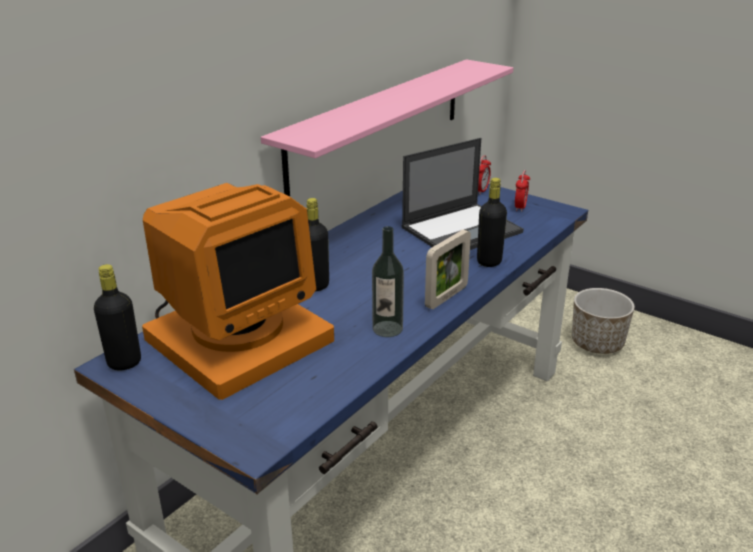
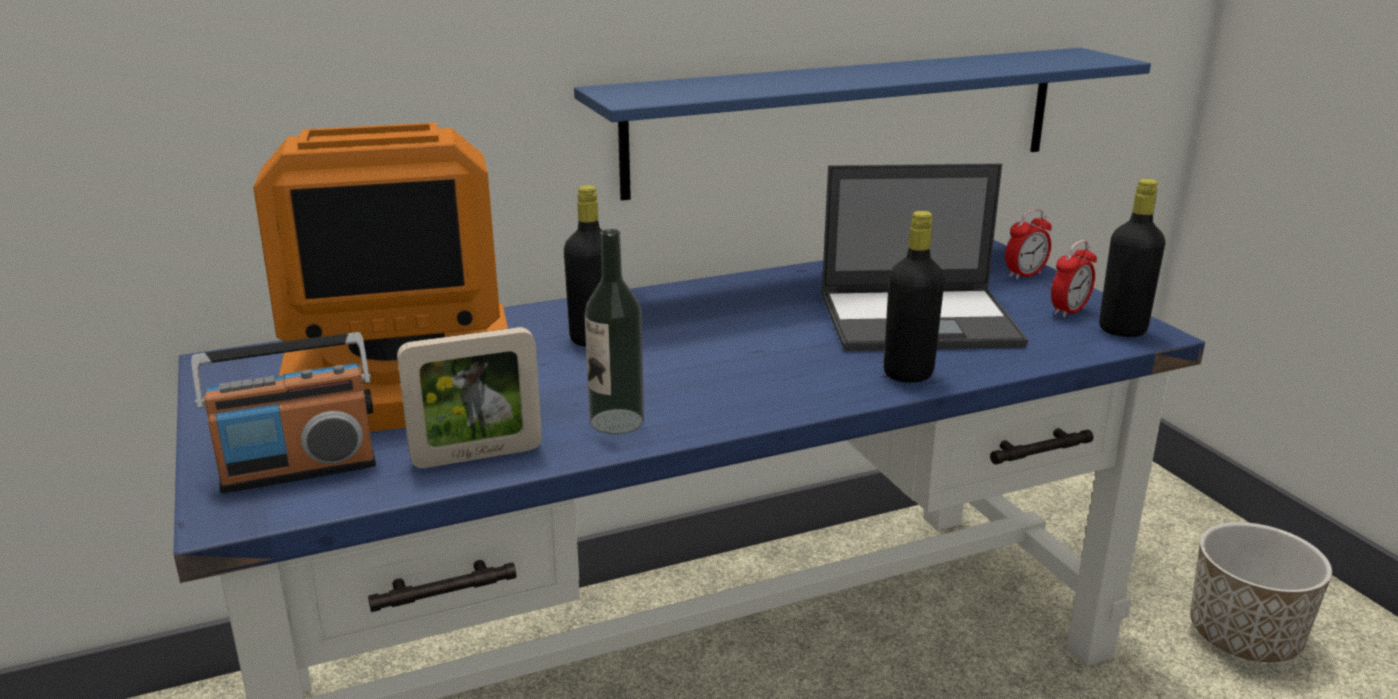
camera: 30 degrees right, 5 degrees down
black bottle [94,264,141,371] -> black bottle moved to [1099,179,1165,337]
pink shelf [261,59,513,196] -> blue shelf [574,48,1151,201]
picture frame [425,230,471,309] -> picture frame moved to [397,327,542,468]
none -> radio [191,332,376,493]

